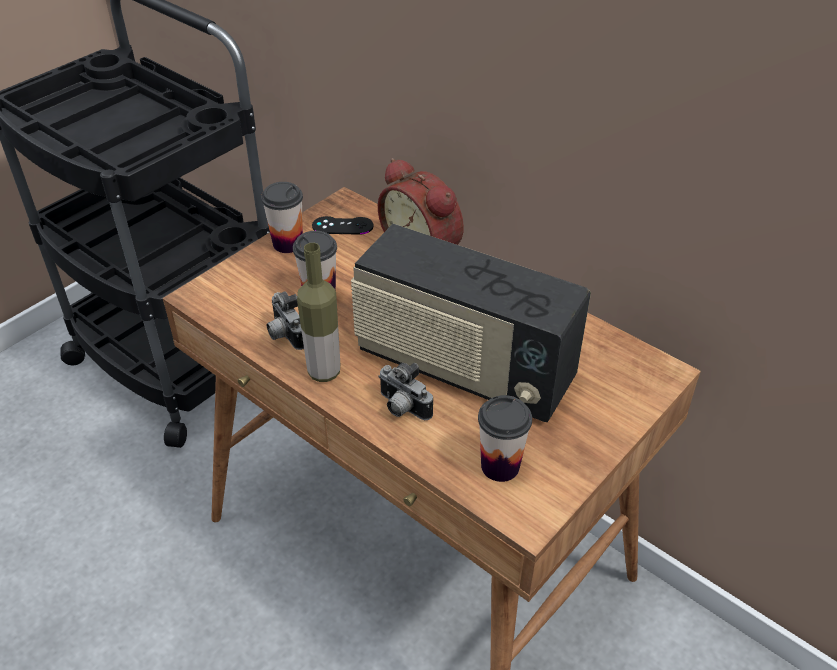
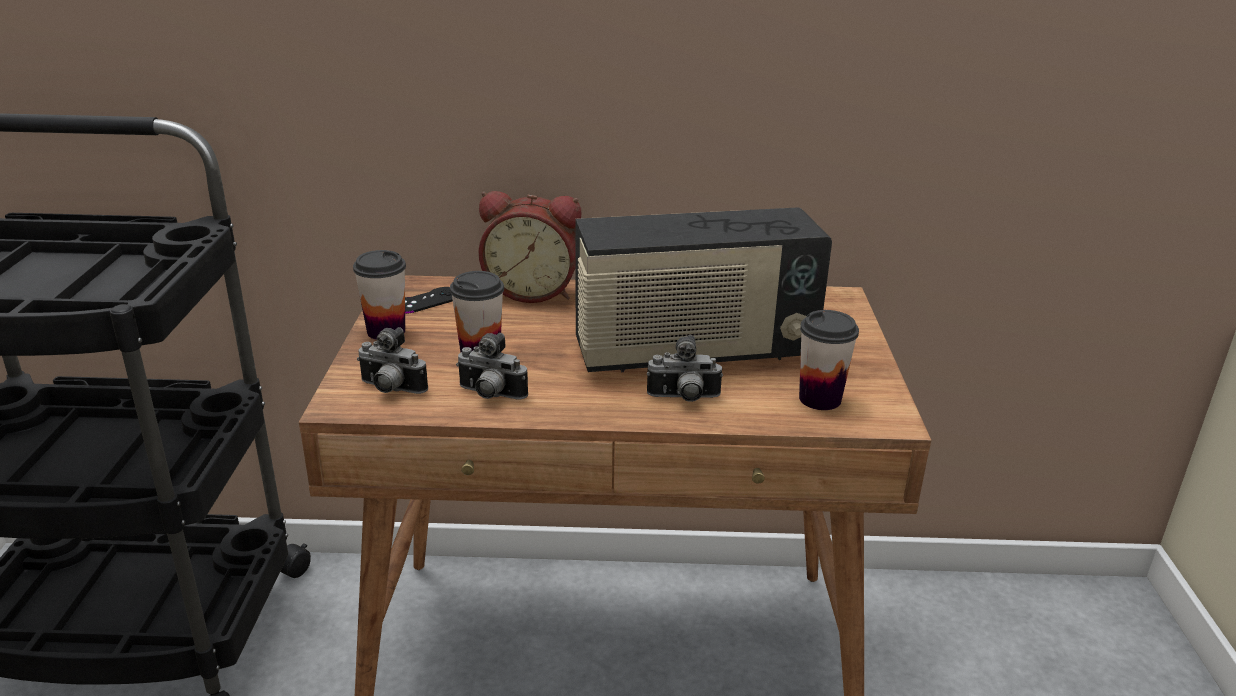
camera: 40 degrees left, 15 degrees down
bottle [297,243,340,382] -> none
none -> camera [357,327,428,394]

